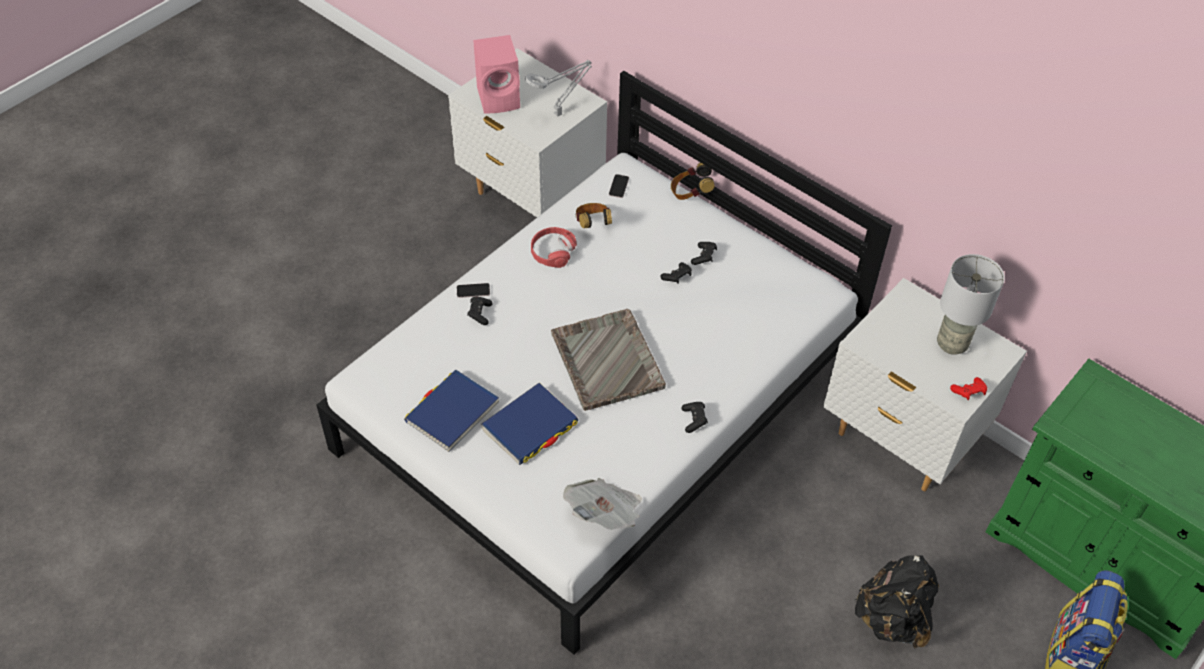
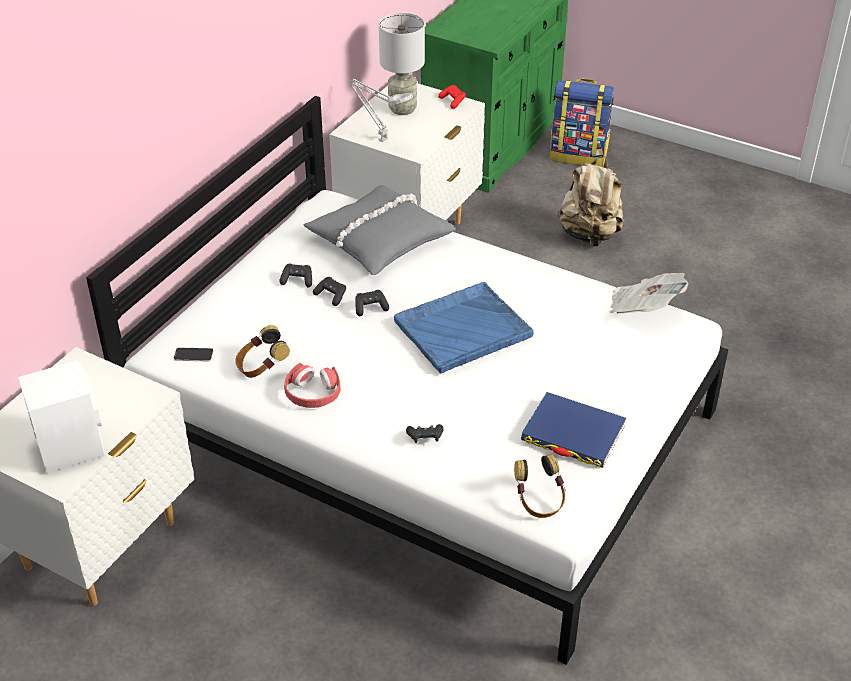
camera: 100 degrees left, 10 degrees down
phone [457,283,490,298] -> none
pink speaker [473,35,520,114] -> white speaker [18,360,104,473]
blue book [481,383,578,465] -> none
grey table lamp [525,60,592,117] -> grey table lamp moved to [351,79,413,142]
grey tray [551,309,666,411] -> blue tray [394,282,534,374]
headphones [671,162,715,200] -> headphones moved to [514,454,566,518]
black game controller [681,402,708,433] -> black game controller moved to [356,290,389,316]
black backpack [855,555,939,648] -> beige backpack [558,156,624,246]
none -> grey pillow [303,185,456,275]

